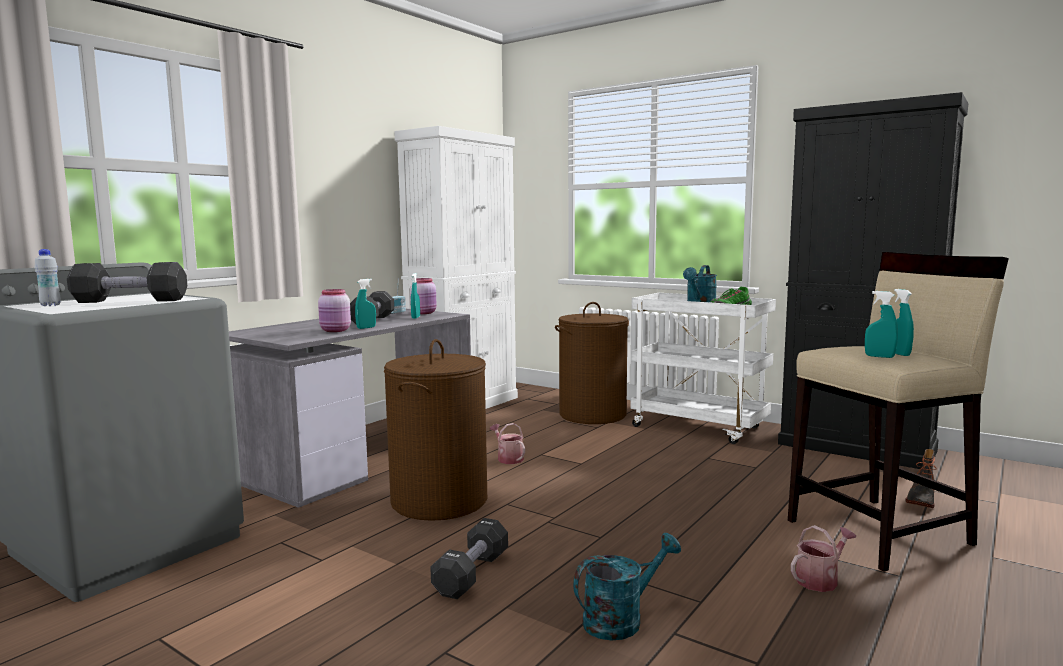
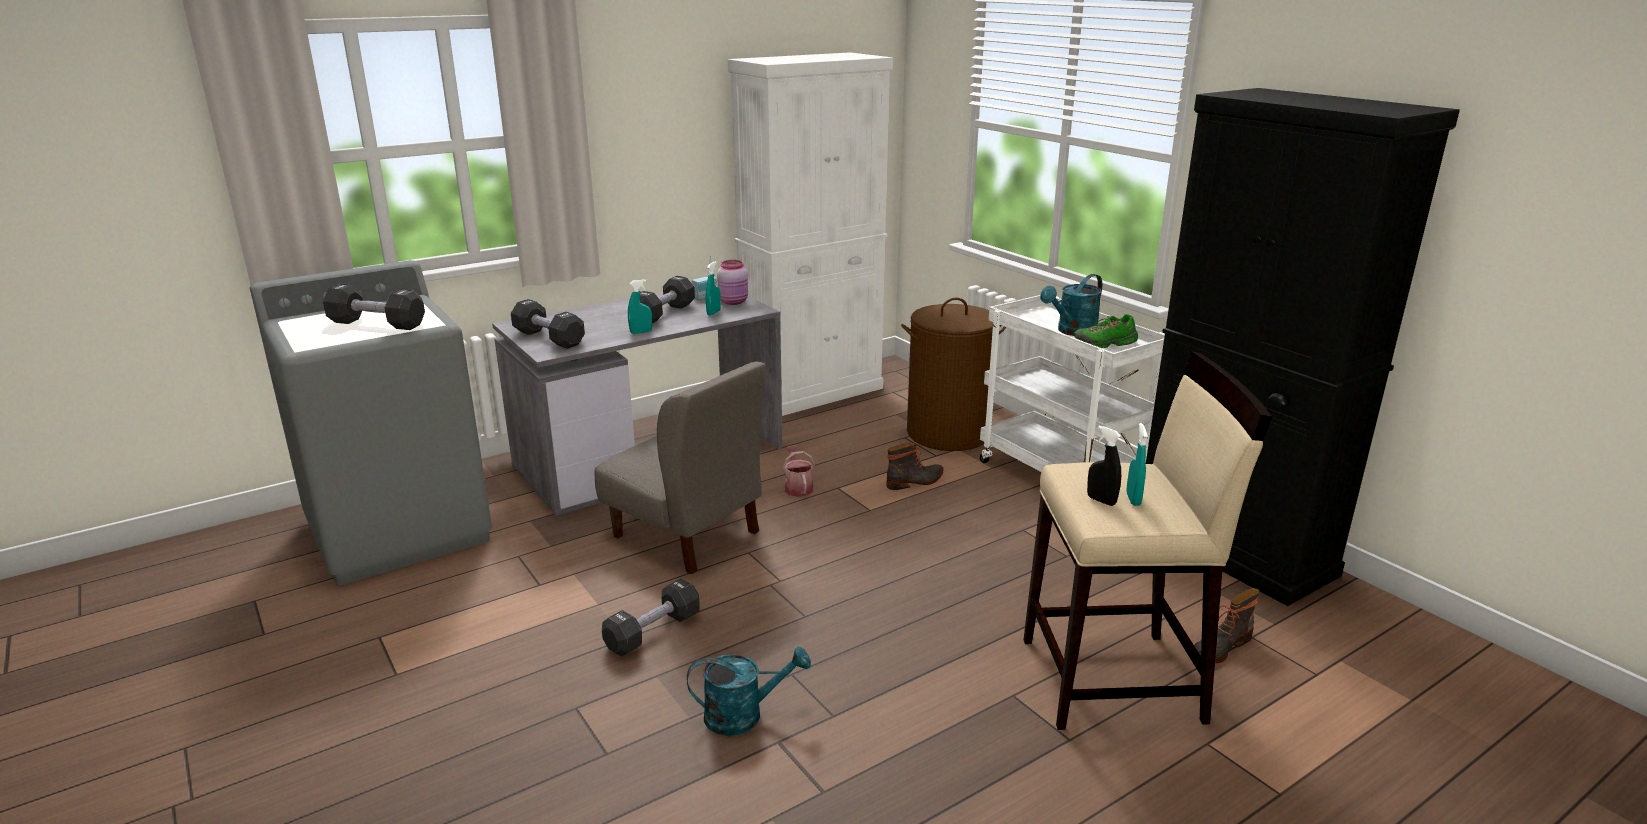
camera: 20 degrees right, 15 degrees up
white bottle [34,249,61,306] -> none
pink jar [318,289,351,332] -> none
brown laundry basket [384,339,487,521] -> grey chair [595,362,766,574]
watering can [791,525,856,592] -> none
turquoise spray bottle [865,291,898,358] -> black spray bottle [1087,425,1121,506]
none -> black dumbbell [511,299,585,349]
none -> boot [886,443,944,490]

